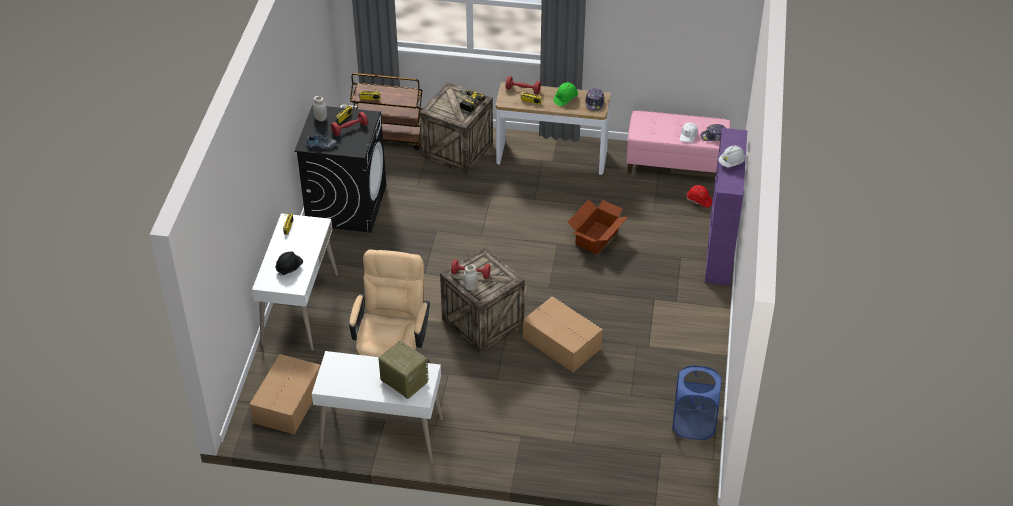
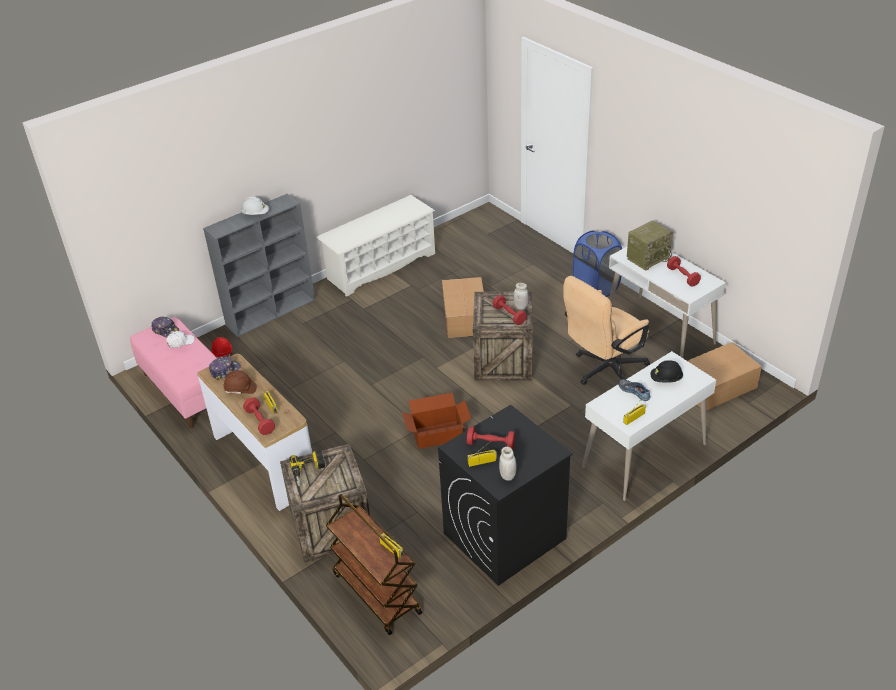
camera: 135 degrees left, 5 degrees down
shoe [307,134,338,150] -> shoe moved to [618,379,651,401]
radio [378,340,429,399] -> radio turned 120 degrees counterclockwise [627,220,673,271]
green hard hat [553,82,578,106] -> brown hard hat [223,370,257,394]
cardboard box [567,199,628,254] -> cardboard box moved to [402,392,471,449]
blue laundry basket [672,365,721,440] -> blue laundry basket moved to [573,231,622,297]
purple bookcase [705,128,747,285] -> grey bookcase [203,194,315,337]
none -> white shoe rack [317,195,435,297]
none -> red dumbbell [667,256,701,287]

